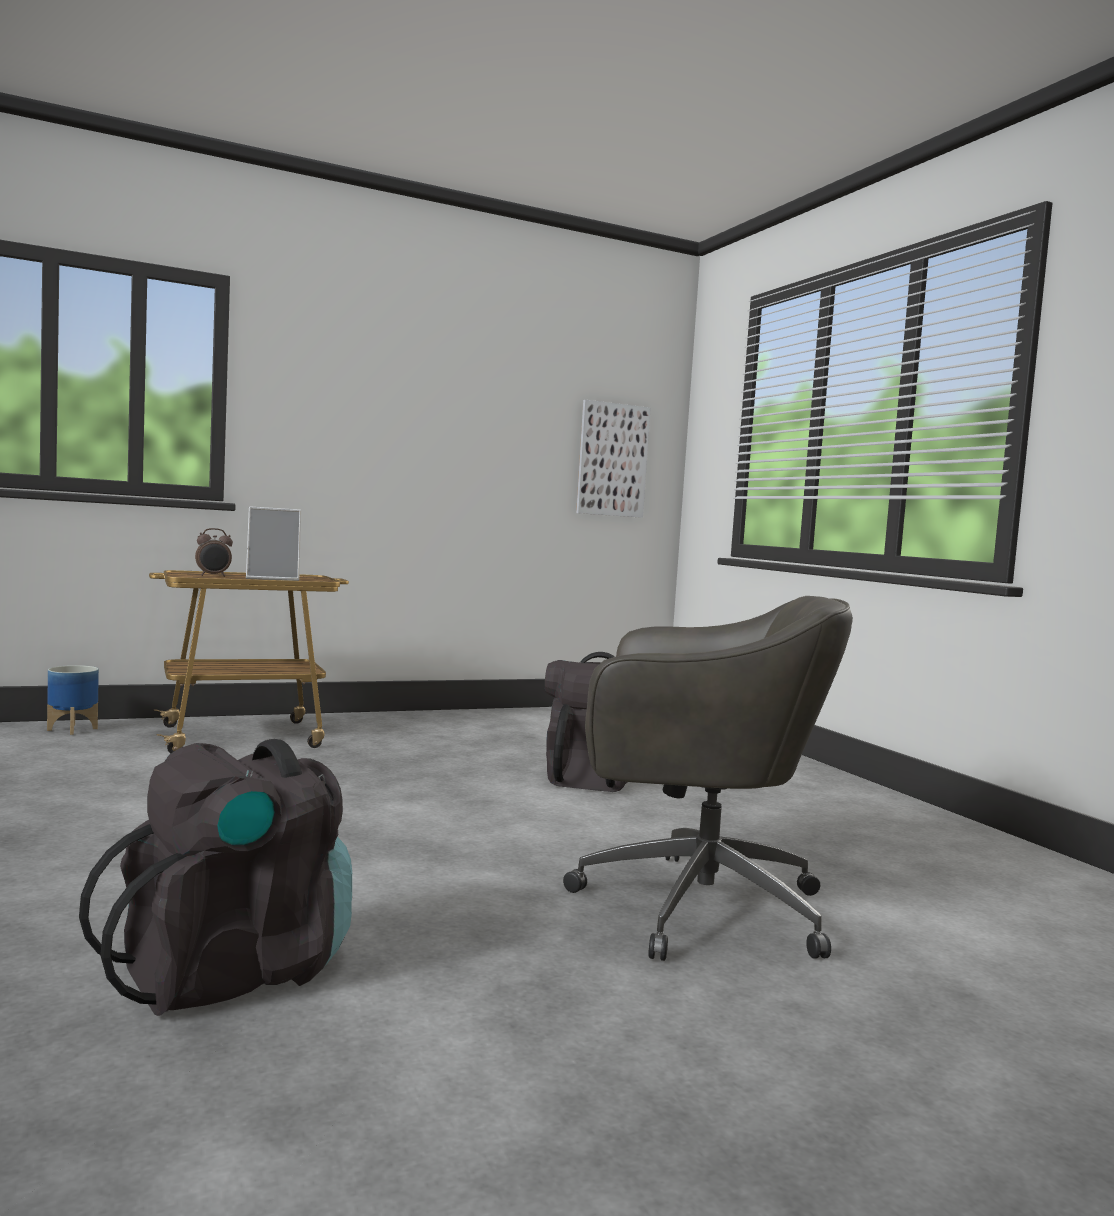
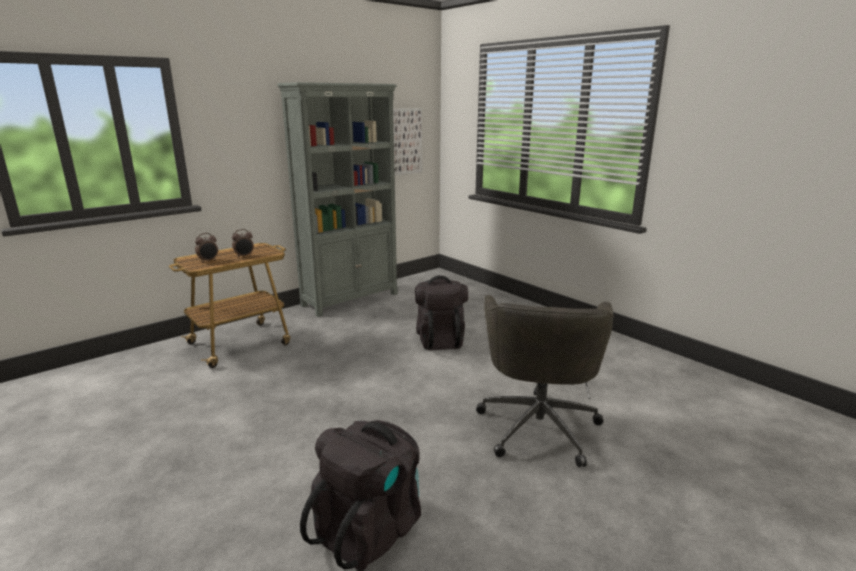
camera: 15 degrees left, 15 degrees up
planter [47,665,99,735] -> none
picture frame [246,507,301,581] -> alarm clock [232,229,254,258]
grey office chair [563,596,853,961] -> grey office chair turned 105 degrees clockwise [476,295,614,467]
none -> grey bookcase [277,82,398,317]

